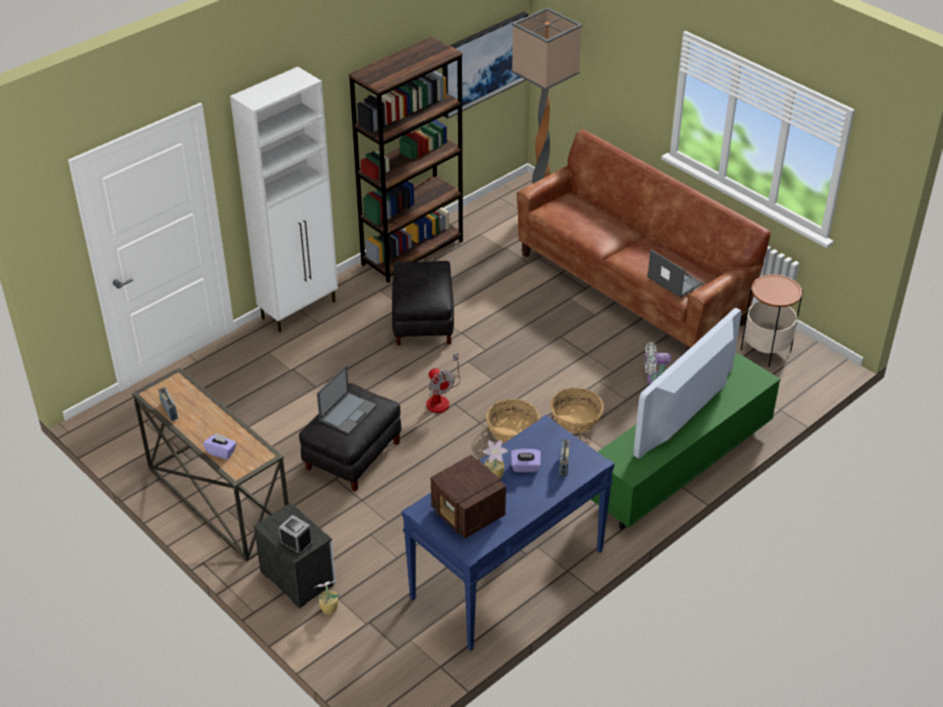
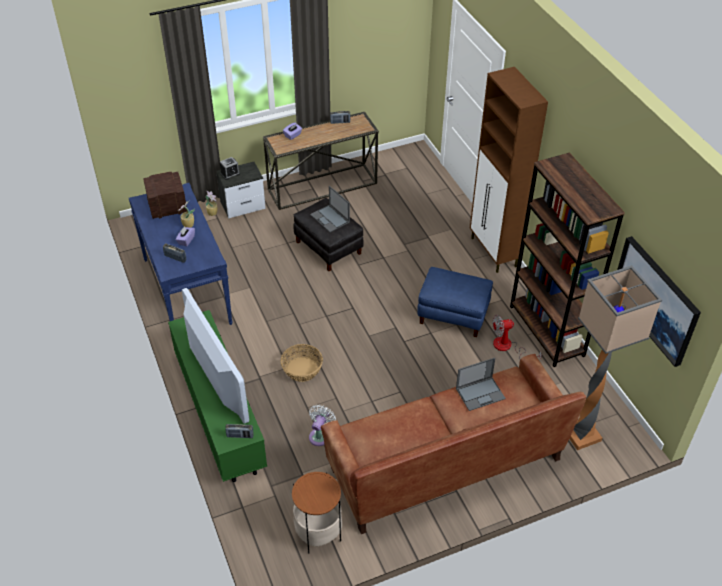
camera: 110 degrees right, 5 degrees up
white cabinet [230,67,338,332] -> brown cabinet [470,67,548,273]
black ottoman [392,261,454,345] -> blue ottoman [417,267,493,337]
fan [426,353,460,413] -> fan moved to [493,314,542,359]
basket [486,399,540,443] -> none
laptop [648,250,703,298] -> laptop moved to [456,358,506,411]
none -> radio [225,424,253,438]

